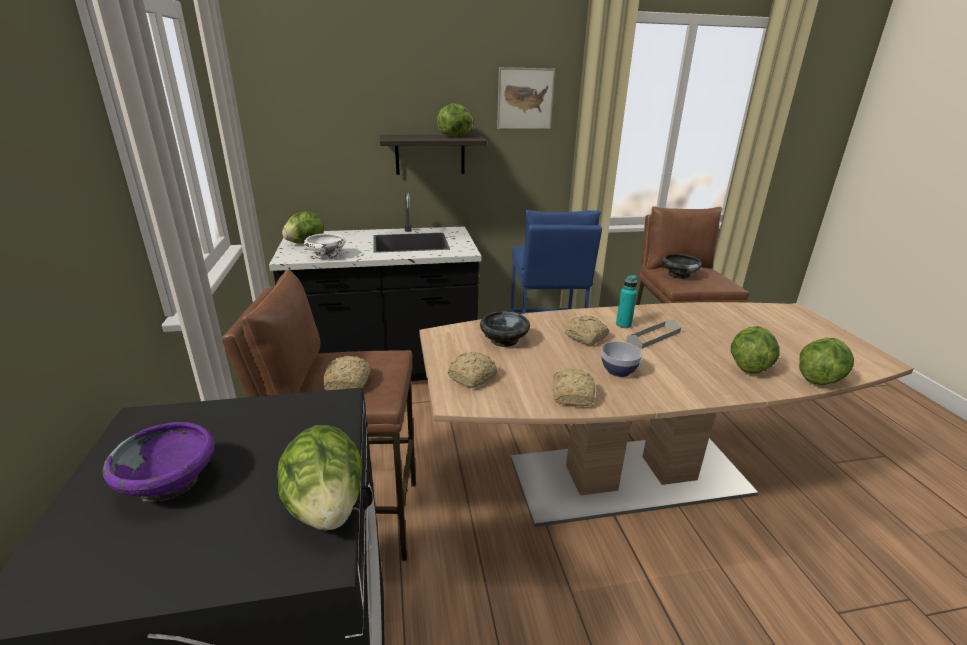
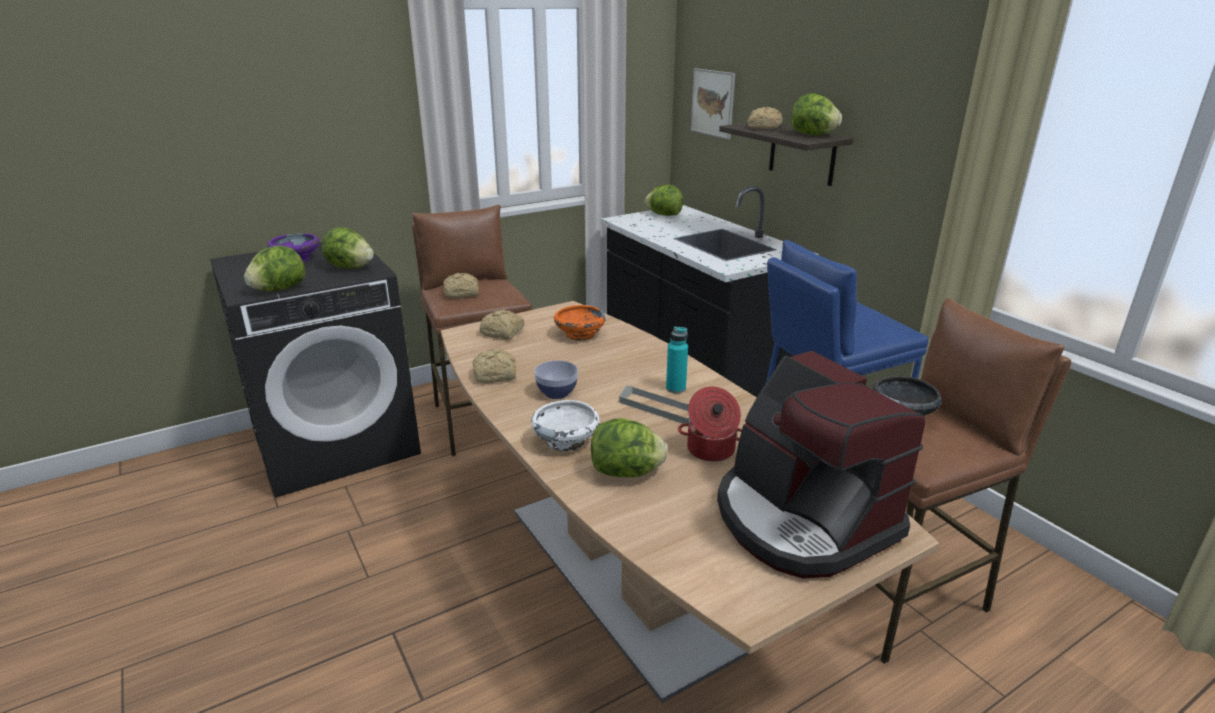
camera: 70 degrees right, 0 degrees up
white bowl [304,234,345,259] -> white bowl moved to [531,400,600,452]
black bowl [480,311,530,347] -> orange bowl [554,305,606,341]
picture [497,67,555,129] -> picture moved to [691,68,735,140]
bread [565,315,609,345] -> bread moved to [748,107,783,129]
lettuce [799,338,854,385] -> lettuce moved to [322,227,374,269]
none -> cooking pot [678,386,742,462]
none -> coffee machine [717,351,925,579]

